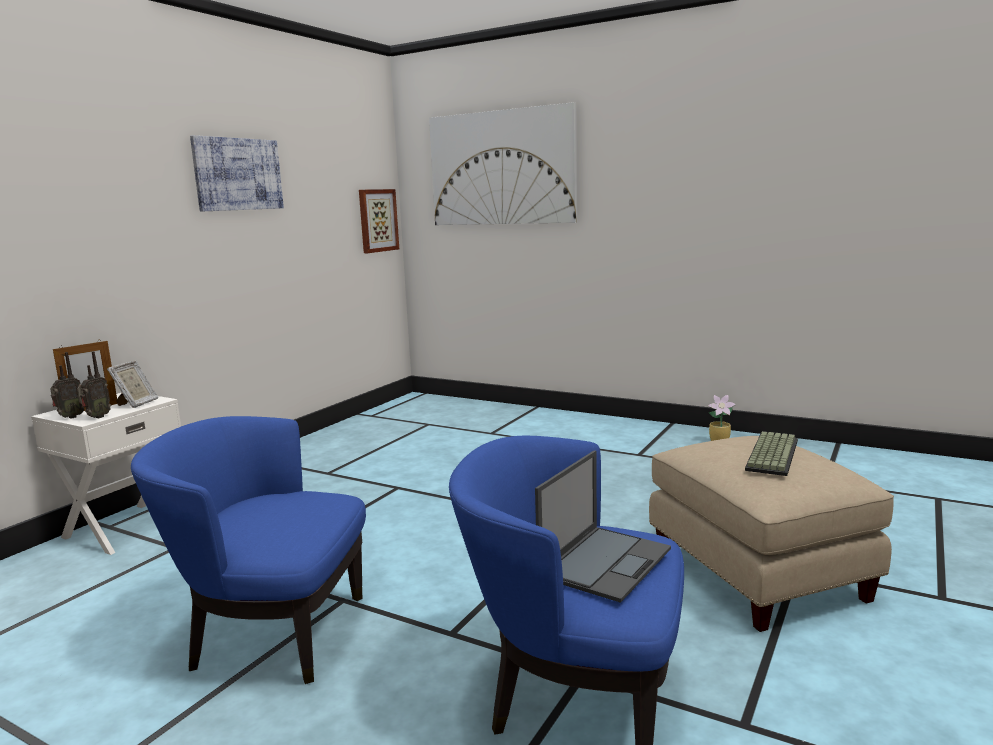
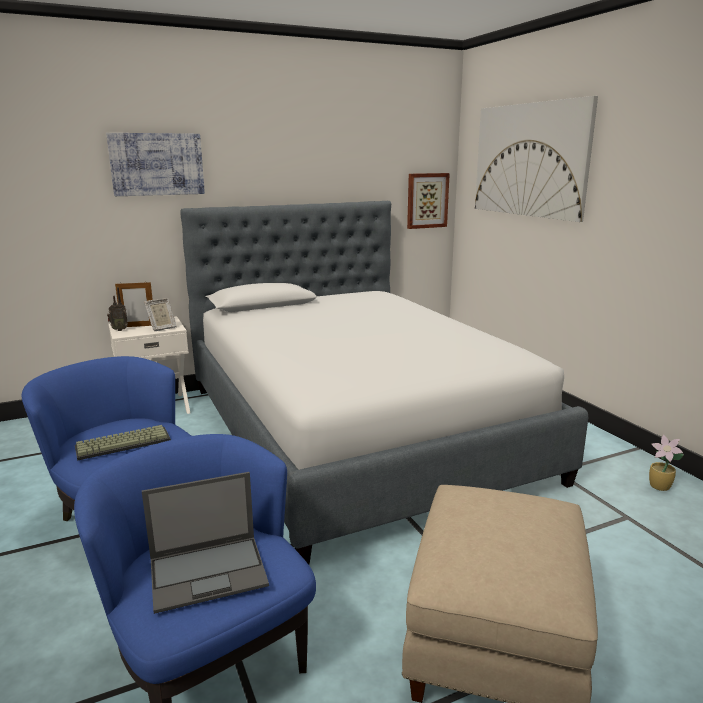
camera: 35 degrees right, 5 degrees up
radio [77,351,111,418] -> none
picture [190,135,284,212] -> picture moved to [106,133,205,196]
keyboard [745,431,798,476] -> keyboard moved to [75,425,171,461]
none -> bed [180,201,588,565]

